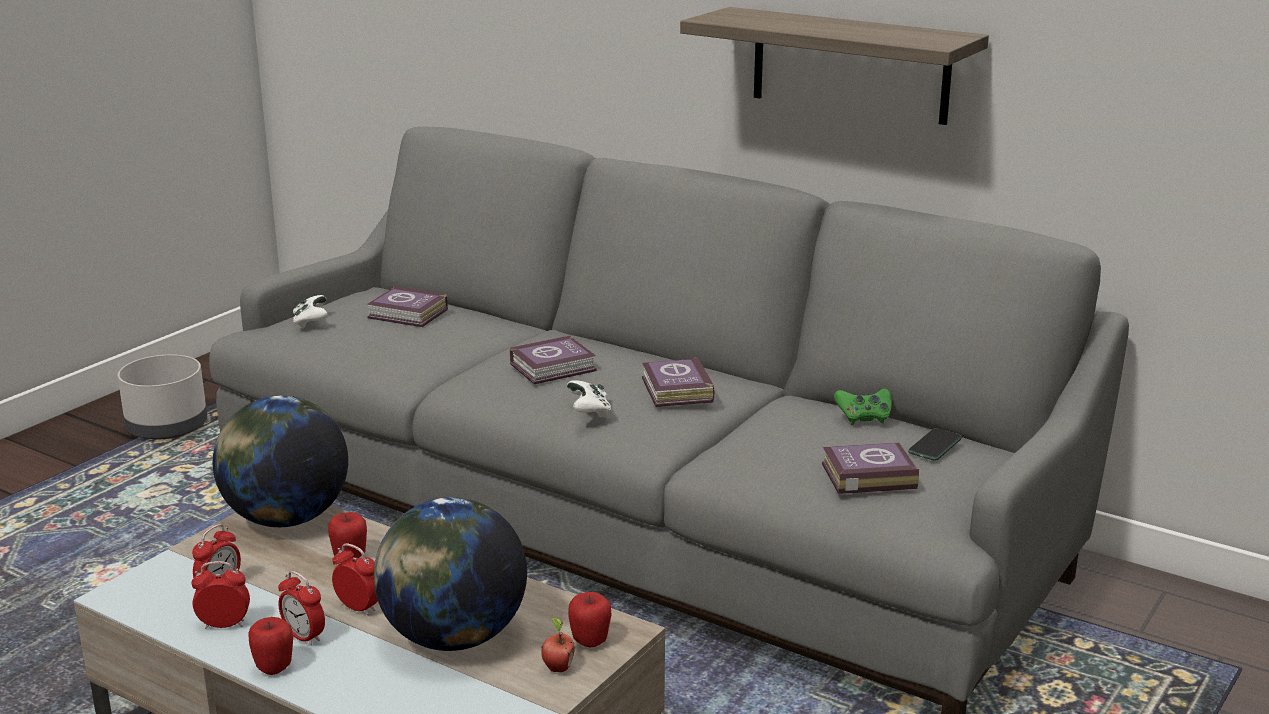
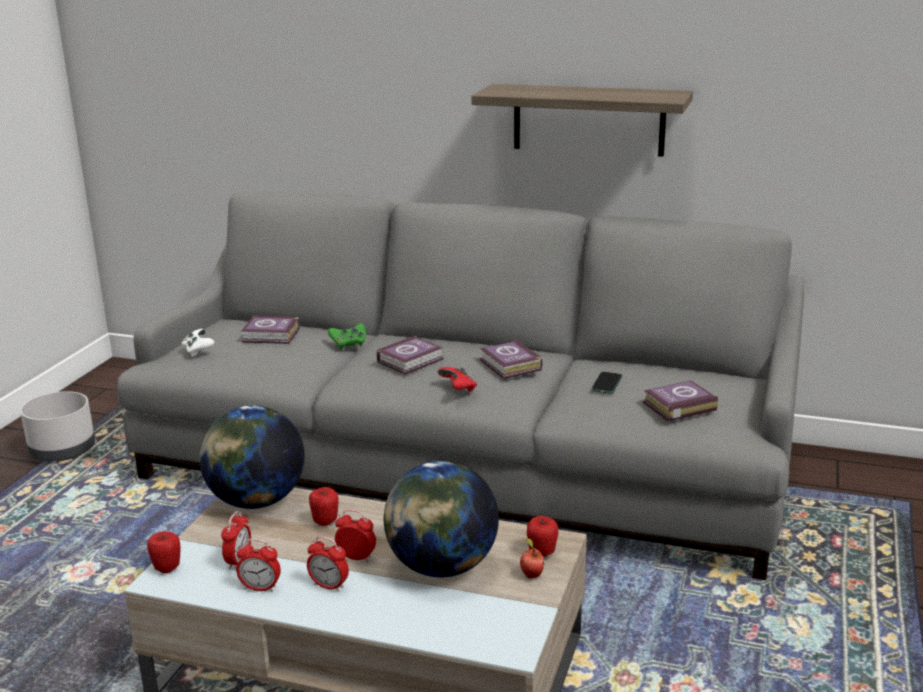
camera: 15 degrees left, 0 degrees up
alarm clock [191,561,250,629] -> alarm clock turned 150 degrees counterclockwise [236,539,281,592]
apple [248,617,293,675] -> apple moved to [147,531,180,573]
white game controller [567,380,611,418] -> red game controller [437,367,477,392]
green game controller [834,389,892,425] -> green game controller moved to [328,323,366,349]
phone [908,428,962,461] -> phone moved to [591,372,622,394]

